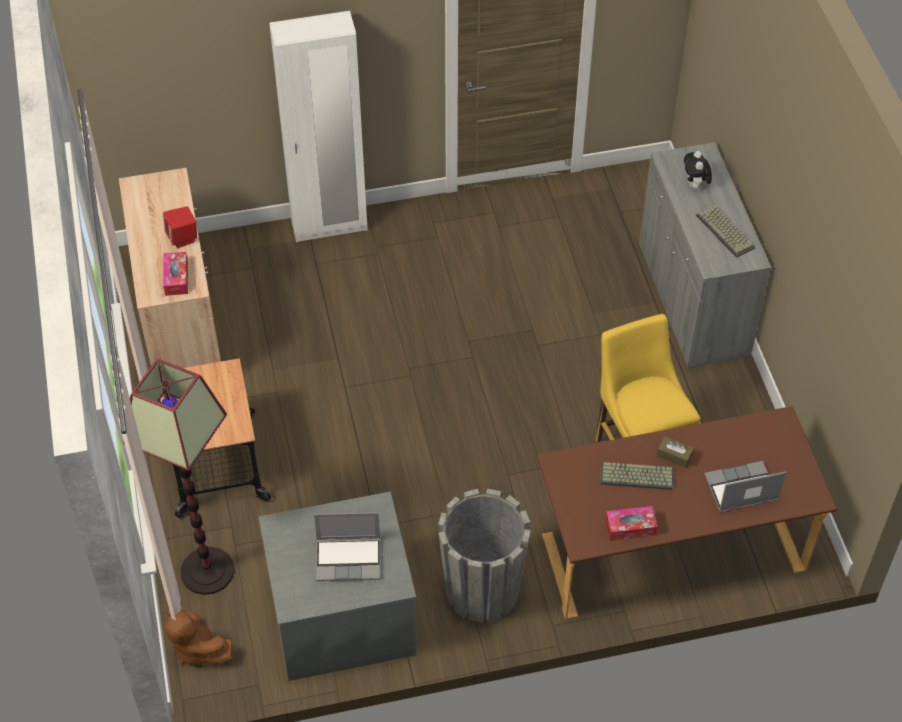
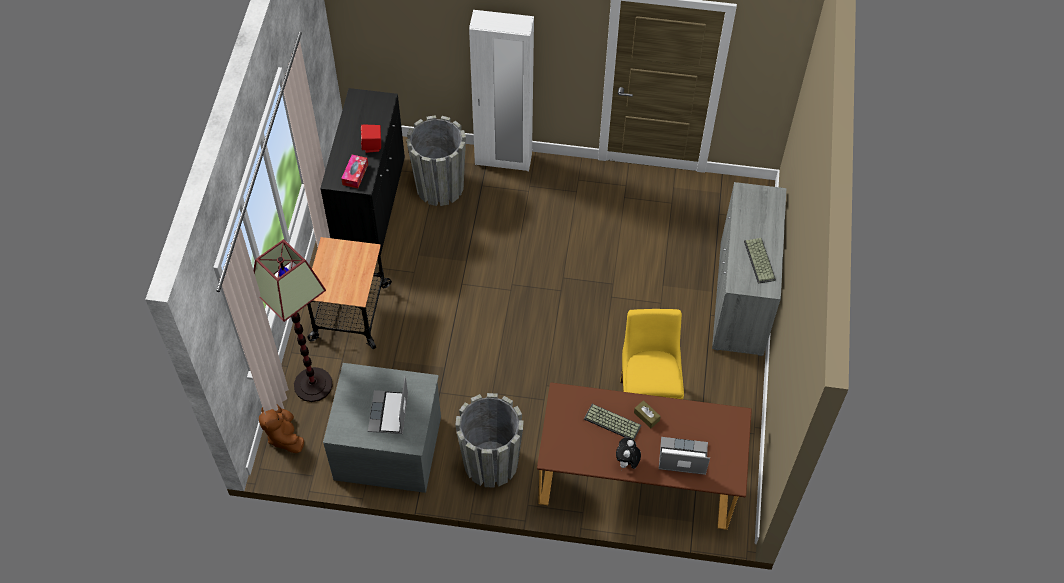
camera: 20 degrees right, 5 degrees up
beige cabinet [119,168,221,368] -> black cabinet [320,88,405,255]
laptop [314,512,380,581] -> laptop turned 75 degrees clockwise [368,376,408,434]
tissue box [605,506,658,541] -> none
plush toy [684,151,712,189] -> plush toy moved to [616,438,641,469]
none -> grey planter [406,115,466,206]

